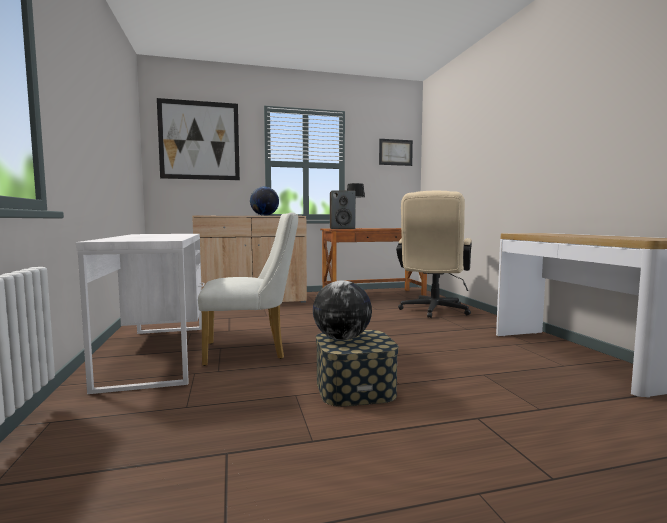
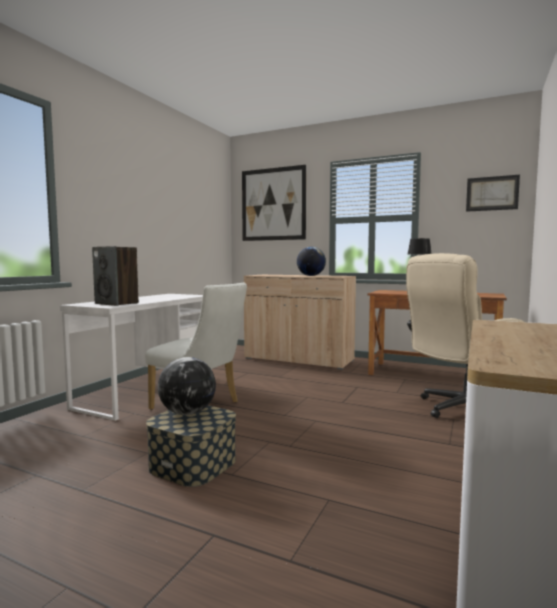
camera: 40 degrees right, 0 degrees up
speaker [330,190,355,229] -> speaker moved to [92,246,139,306]

